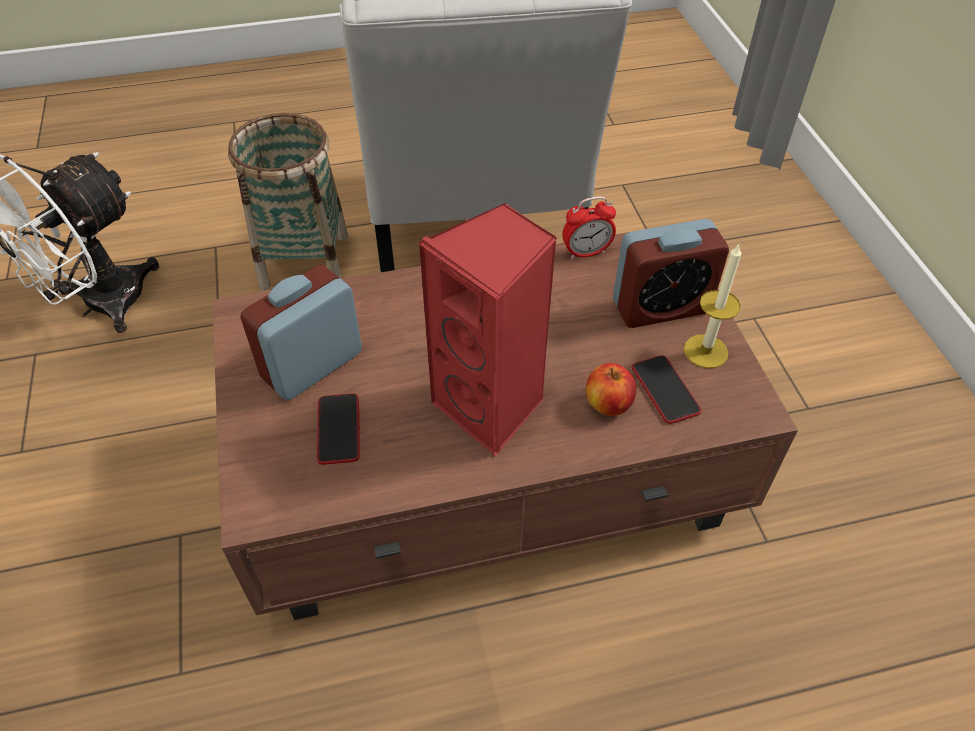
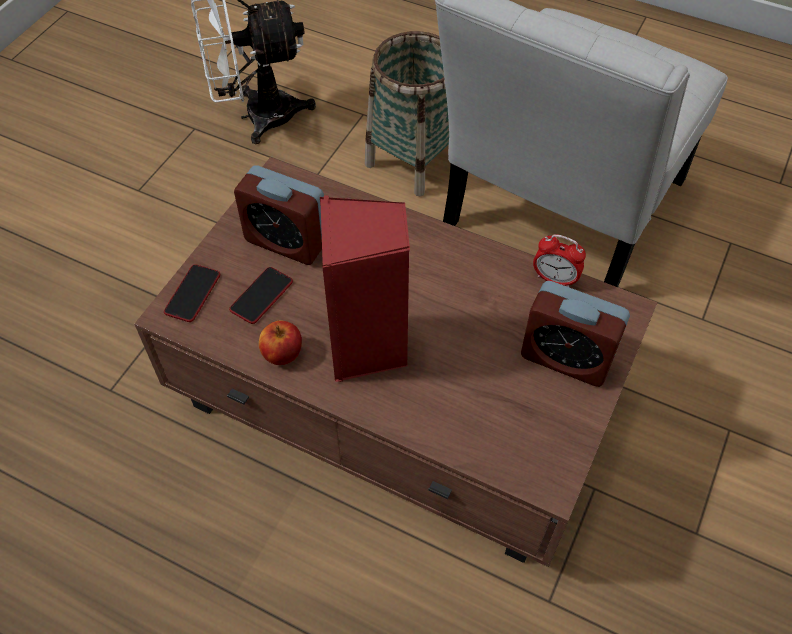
camera: 40 degrees right, 5 degrees up
alarm clock [240,265,362,400] -> alarm clock turned 150 degrees counterclockwise [234,165,324,265]
apple [586,363,637,416] -> apple moved to [259,320,302,365]
phone [632,355,701,424] -> phone moved to [164,264,220,322]
candle [683,244,741,368] -> none

